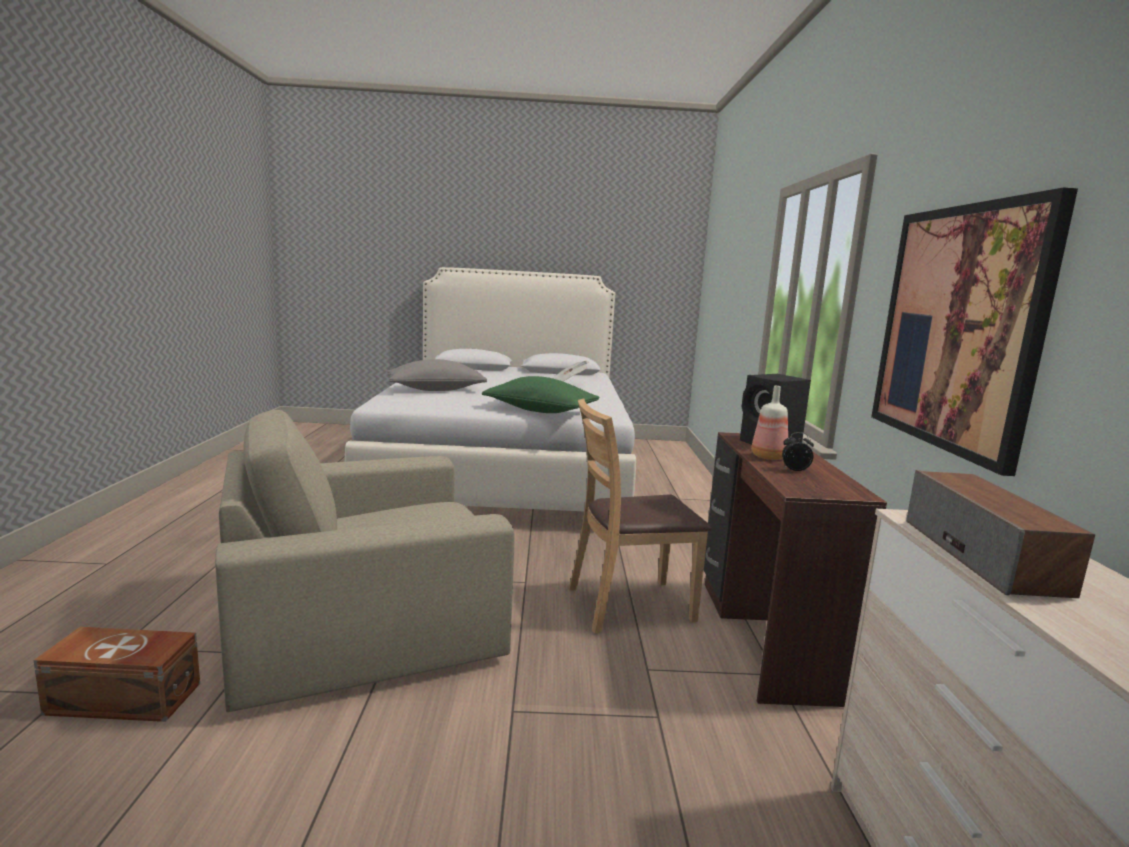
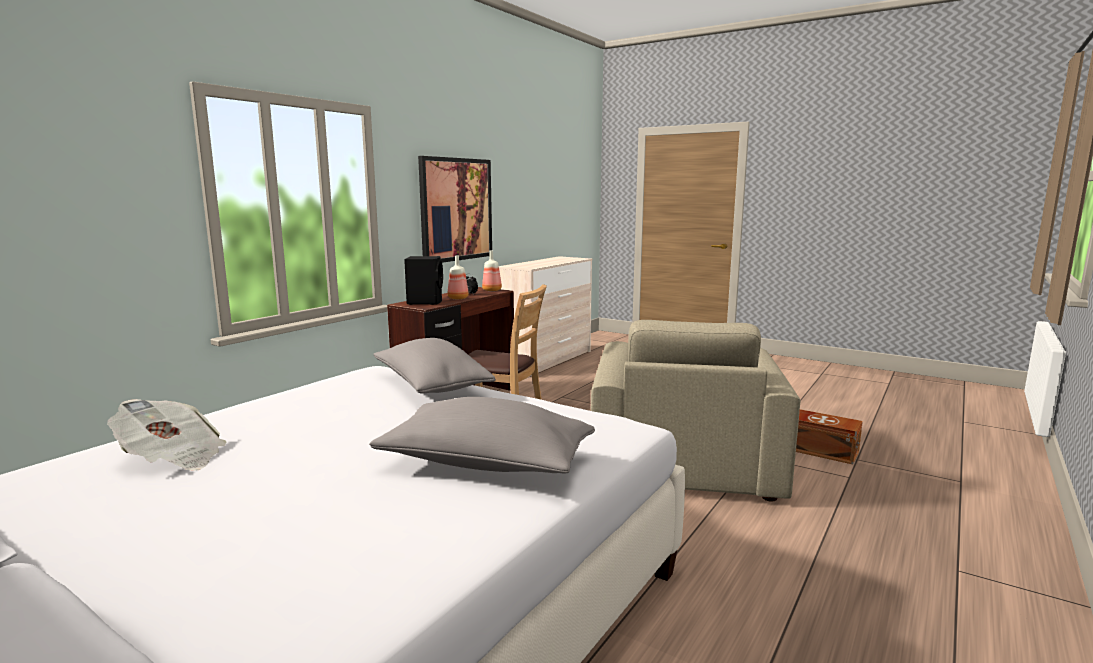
camera: 145 degrees left, 0 degrees up
beige armchair [215,410,515,712] -> beige armchair turned 90 degrees clockwise [591,320,800,502]
green pillow [482,376,600,413] -> grey pillow [373,338,496,394]
speaker [906,470,1095,598] -> none
none -> bottle [482,251,502,291]

